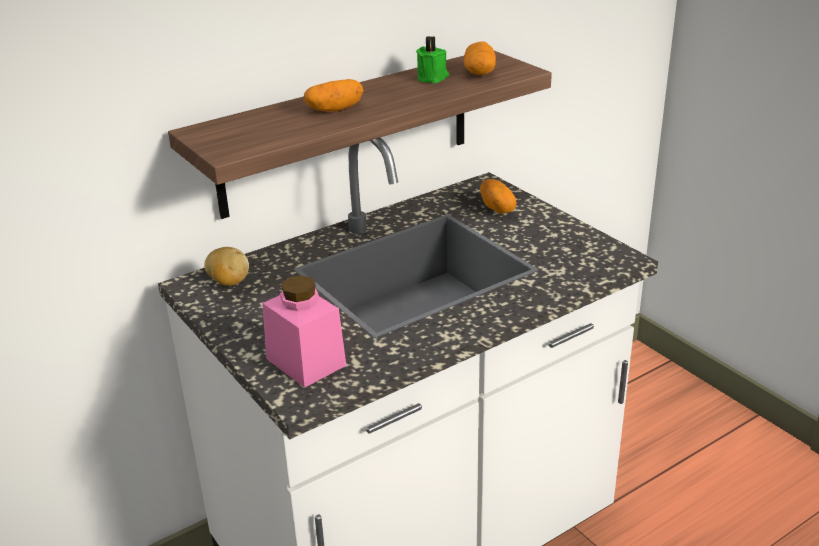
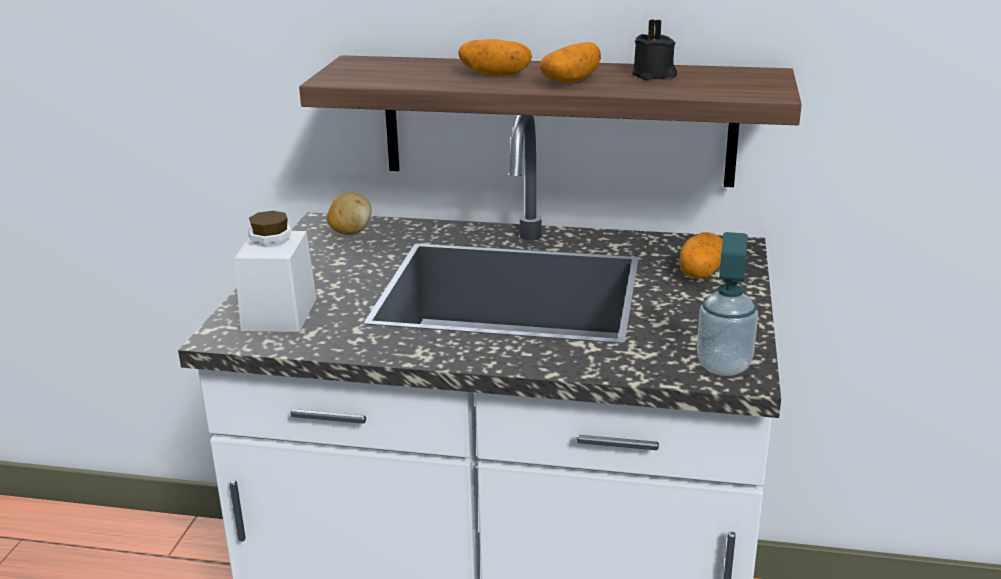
camera: 45 degrees right, 5 degrees down
pink jar [262,275,346,388] -> white jar [234,211,317,332]
green candle [416,36,449,83] -> black candle [632,19,677,80]
potato [464,41,496,75] -> potato moved to [540,42,601,83]
none -> soap dispenser [697,232,758,376]

